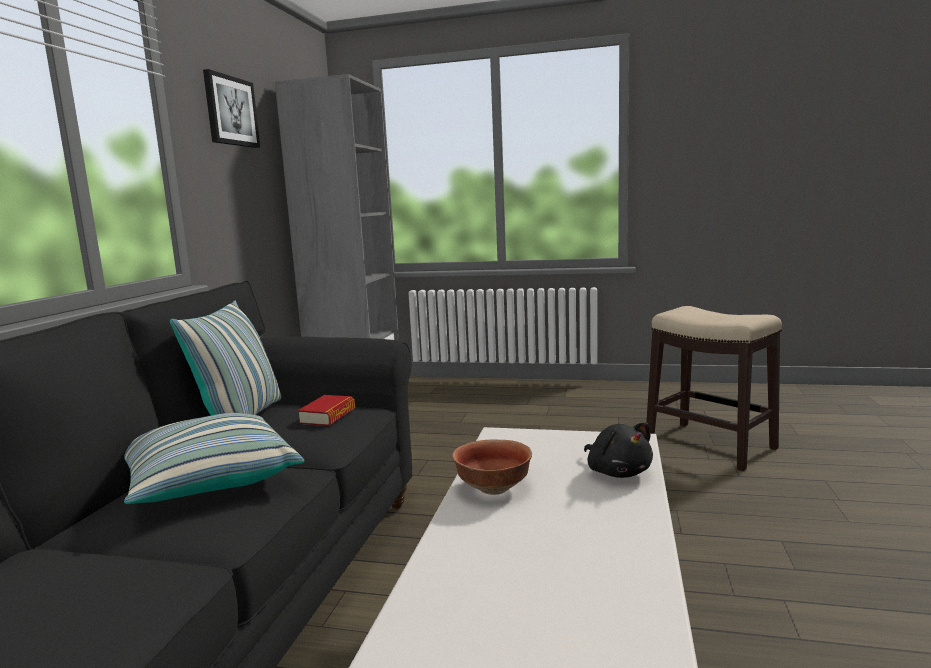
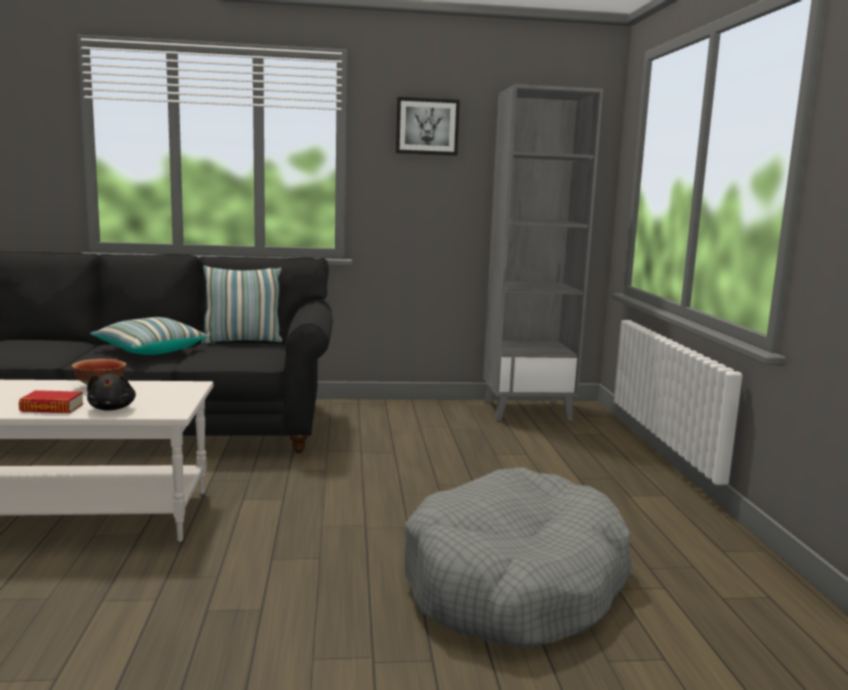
camera: 70 degrees right, 0 degrees up
book [298,395,355,426] -> book moved to [19,390,84,413]
black plush toy [584,423,653,478] -> black plush toy turned 60 degrees counterclockwise [87,374,136,411]
stool [646,306,782,471] -> grey dog bed [404,467,632,648]

